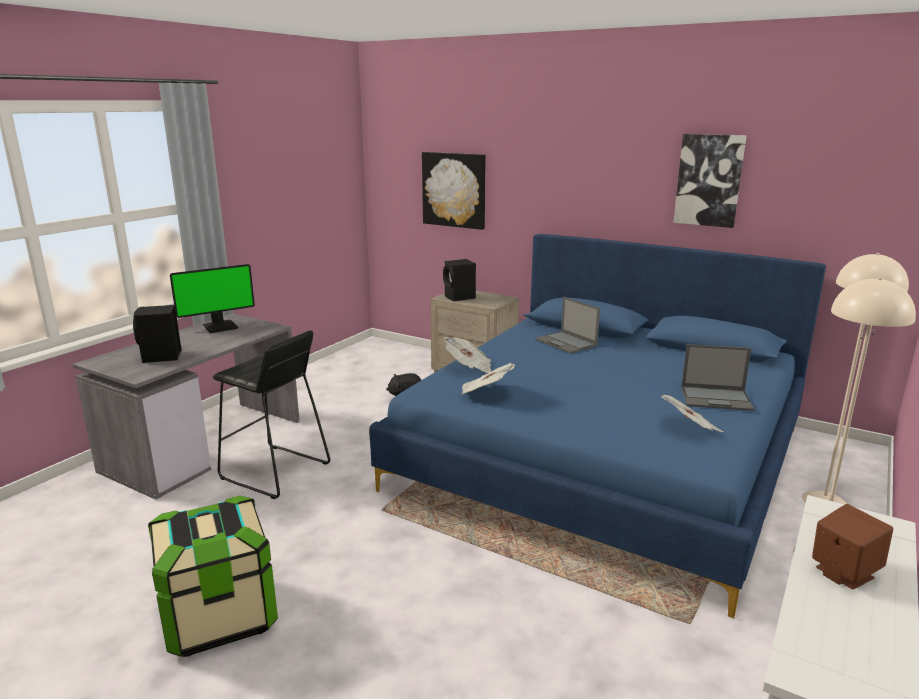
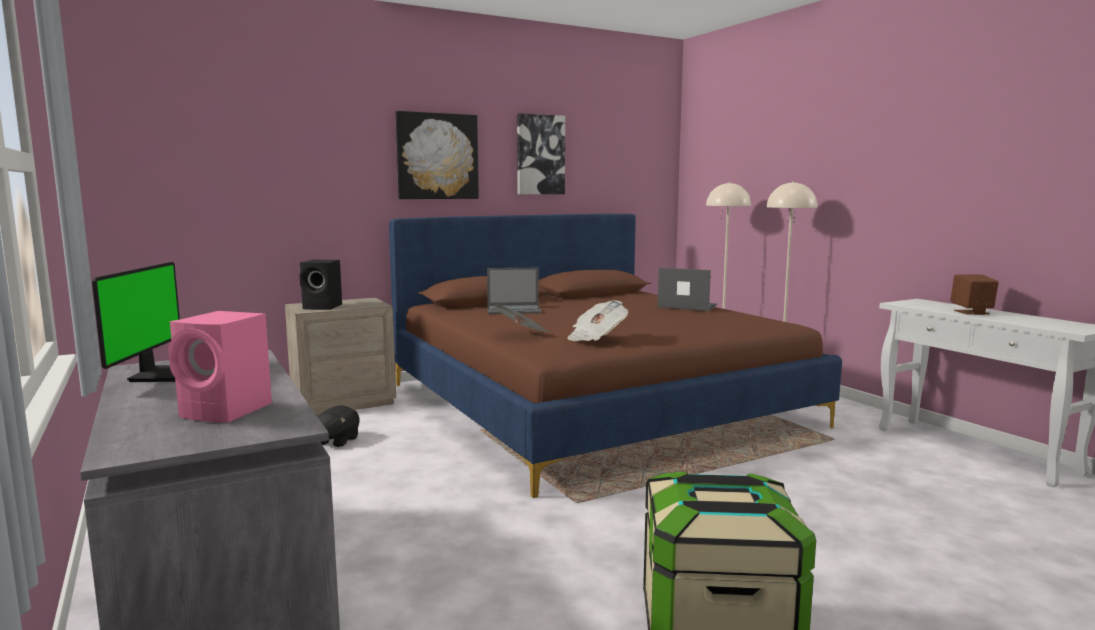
camera: 60 degrees left, 10 degrees down
black speaker [133,305,182,363] -> pink speaker [168,311,272,423]
black stool [213,331,330,499] -> none
blue bed [369,234,826,618] -> brown bed [389,214,842,498]
picture [422,152,486,230] -> picture moved to [395,111,479,199]
newspaper [660,395,724,432] -> none
laptop [681,344,754,411] -> laptop turned 105 degrees counterclockwise [658,268,717,311]

